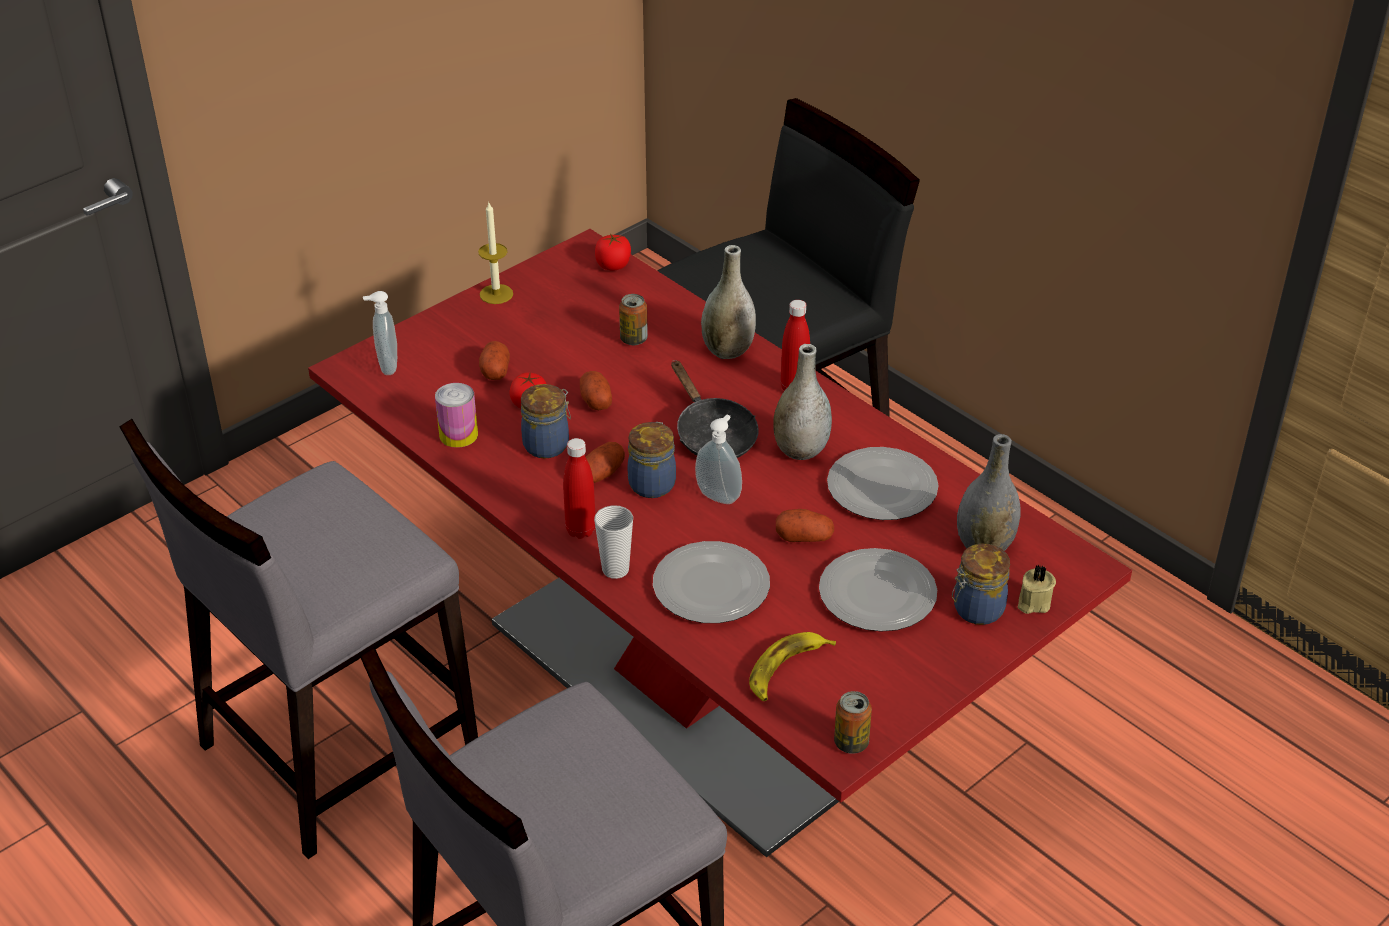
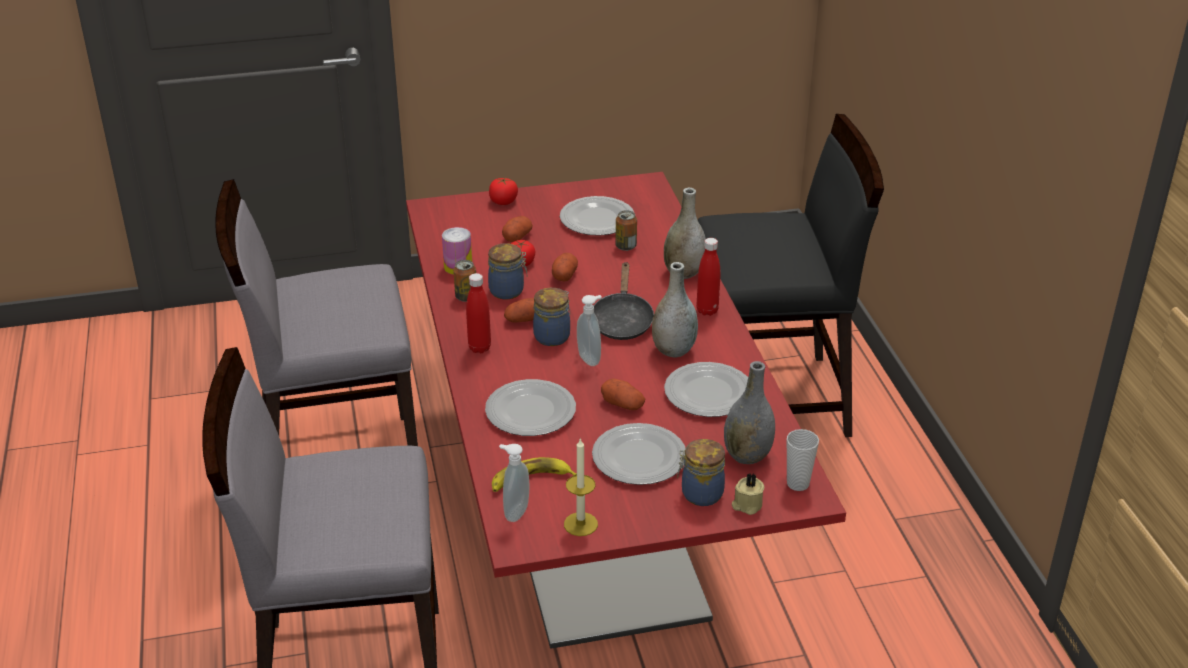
camera: 30 degrees right, 5 degrees down
soap dispenser [363,291,397,375] -> soap dispenser moved to [499,444,530,522]
candle [478,203,513,304] -> candle moved to [564,438,598,536]
cup [594,505,633,579] -> cup moved to [787,429,819,491]
tomato [595,234,631,270] -> tomato moved to [489,177,518,205]
can [834,691,872,754] -> can moved to [453,260,476,302]
none -> plate [560,196,634,236]

